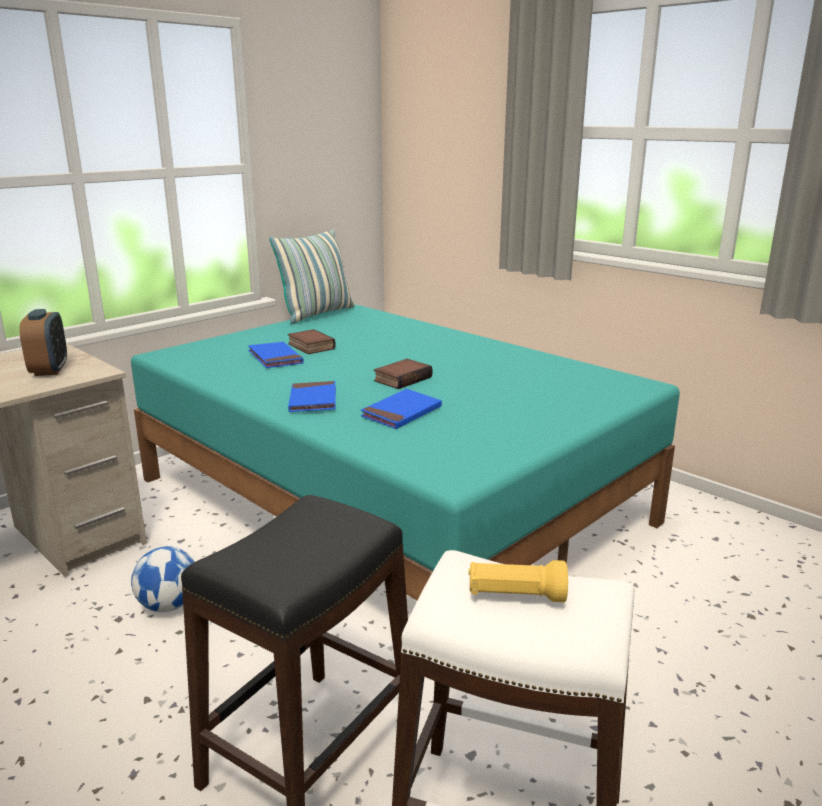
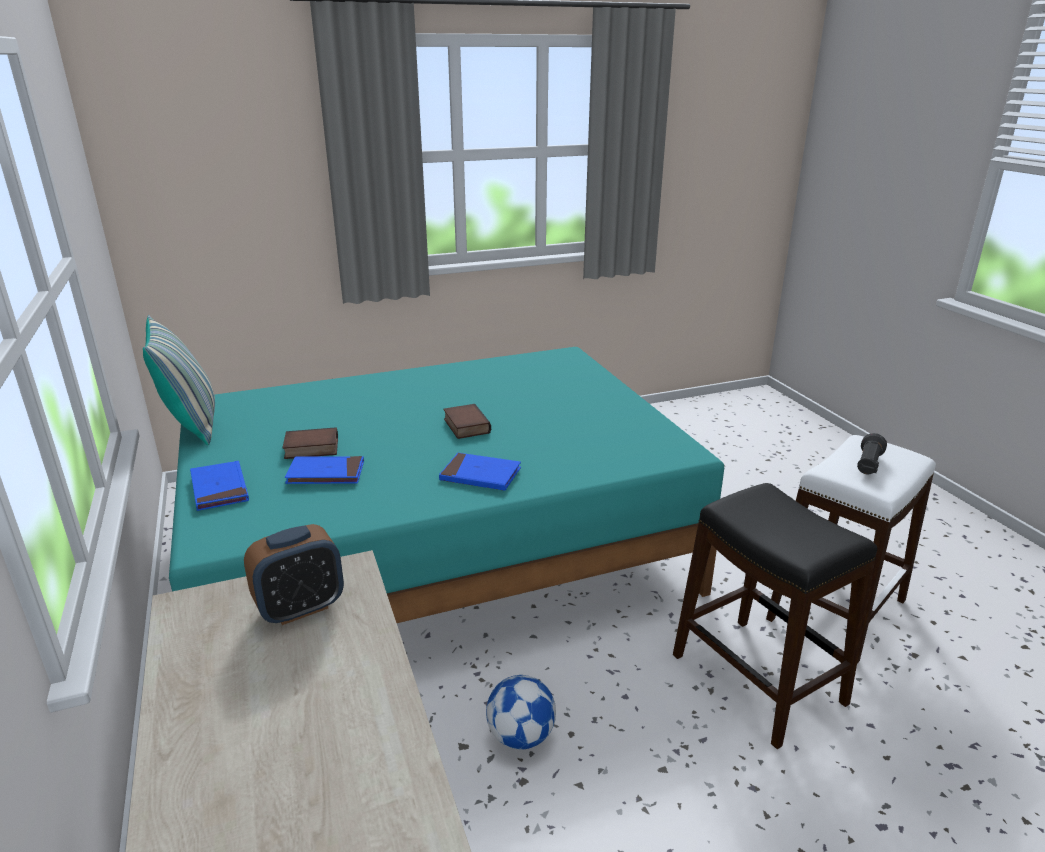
camera: 65 degrees left, 5 degrees up
alarm clock [19,309,67,376] -> alarm clock turned 135 degrees clockwise [244,524,344,625]
blue book [361,389,442,429] -> blue book moved to [190,461,249,511]
yellow flashlight [468,560,568,602] -> black flashlight [857,433,887,474]

